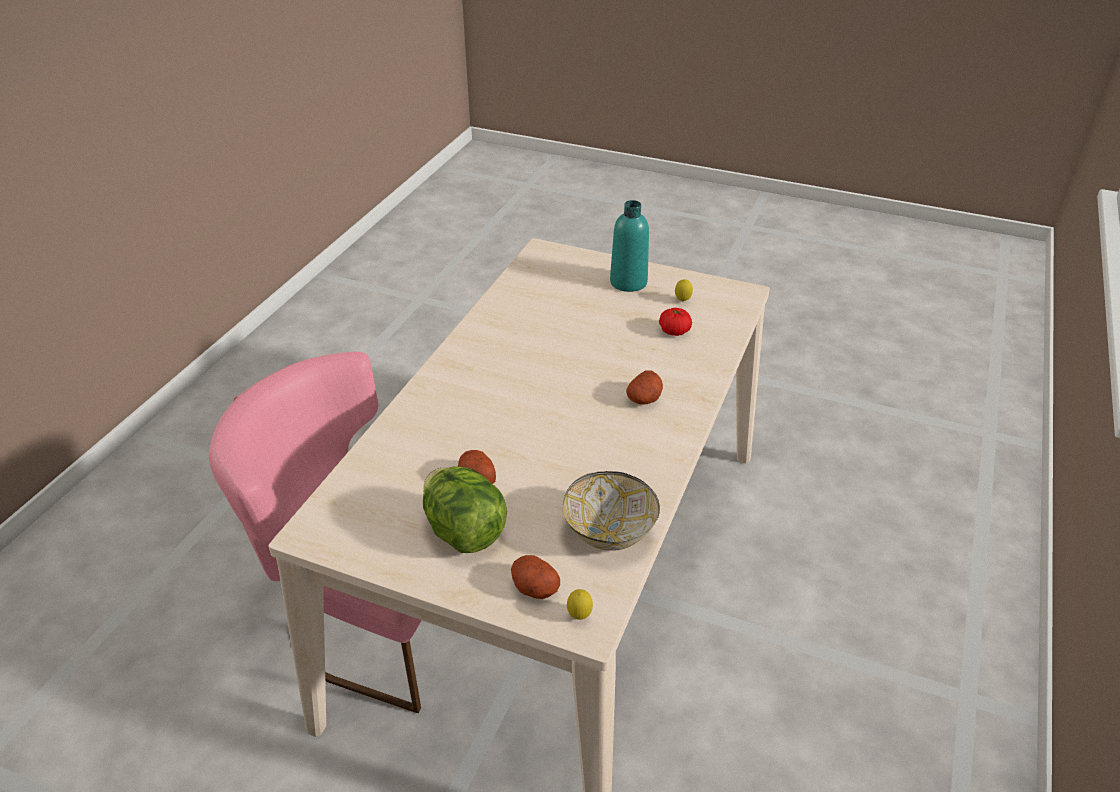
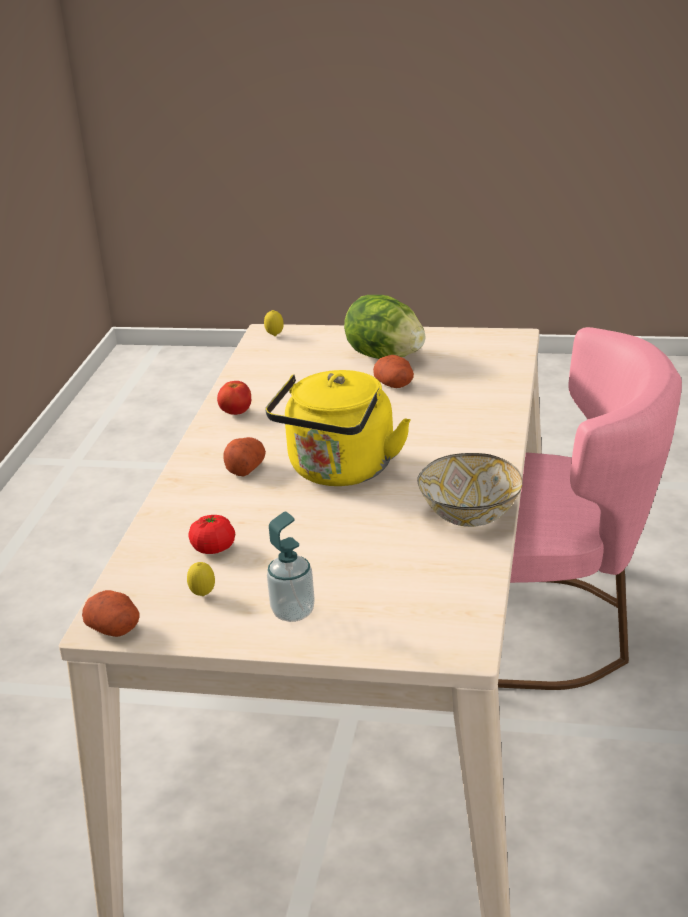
camera: 170 degrees right, 10 degrees down
potato [511,555,560,599] -> potato moved to [82,590,140,637]
bowl [562,471,660,551] -> bowl moved to [417,453,523,527]
turquoise bottle [610,200,649,292] -> soap dispenser [267,512,315,622]
none -> tomato [217,381,251,415]
none -> yellow kettle [265,370,411,486]

